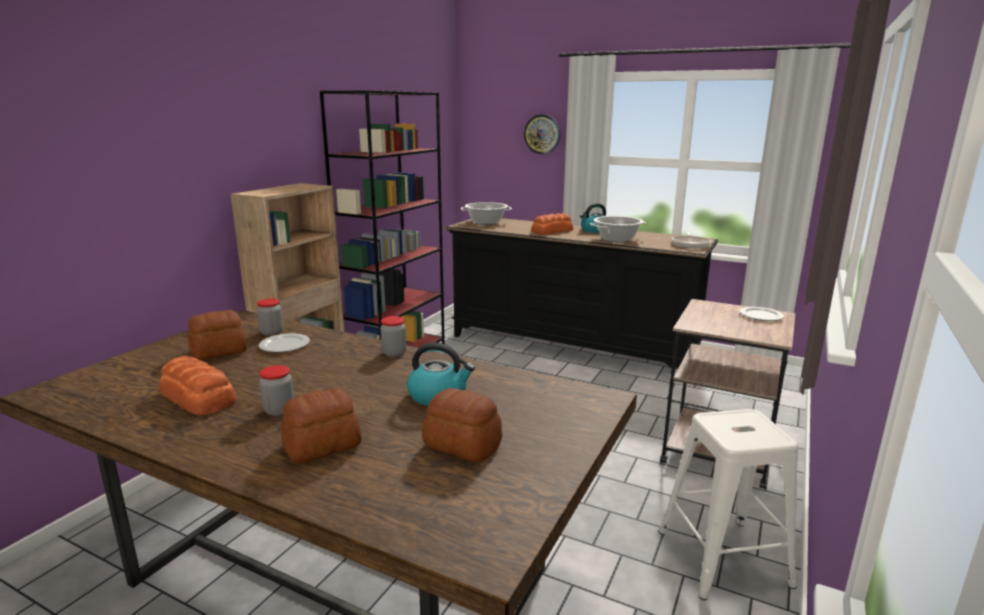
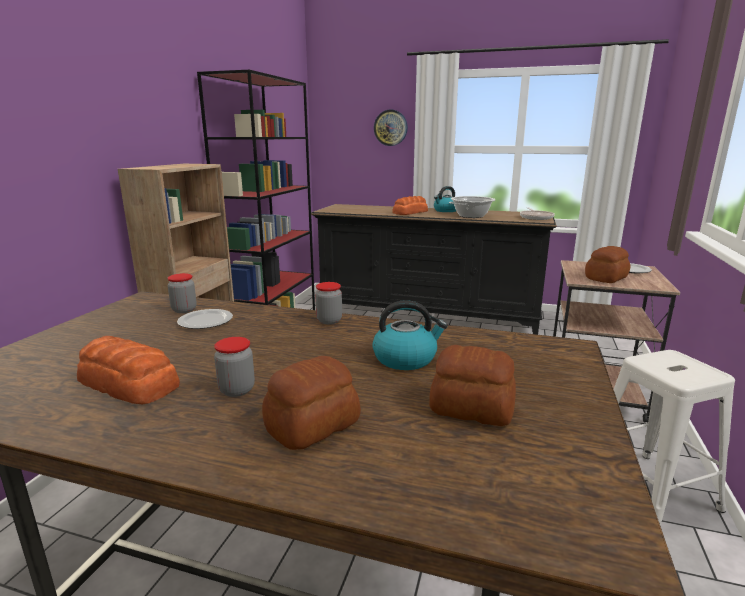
camera: 10 degrees left, 0 degrees up
bread [188,310,247,360] -> bread moved to [585,246,631,283]
cooking pot [461,202,512,225] -> none

